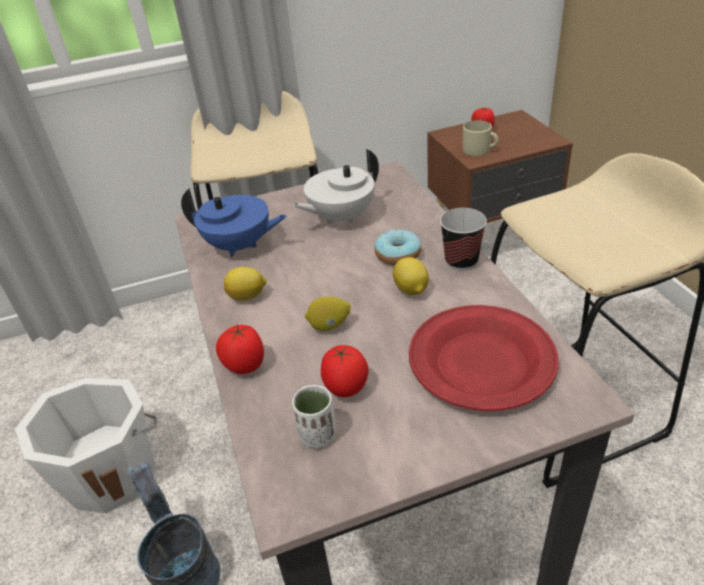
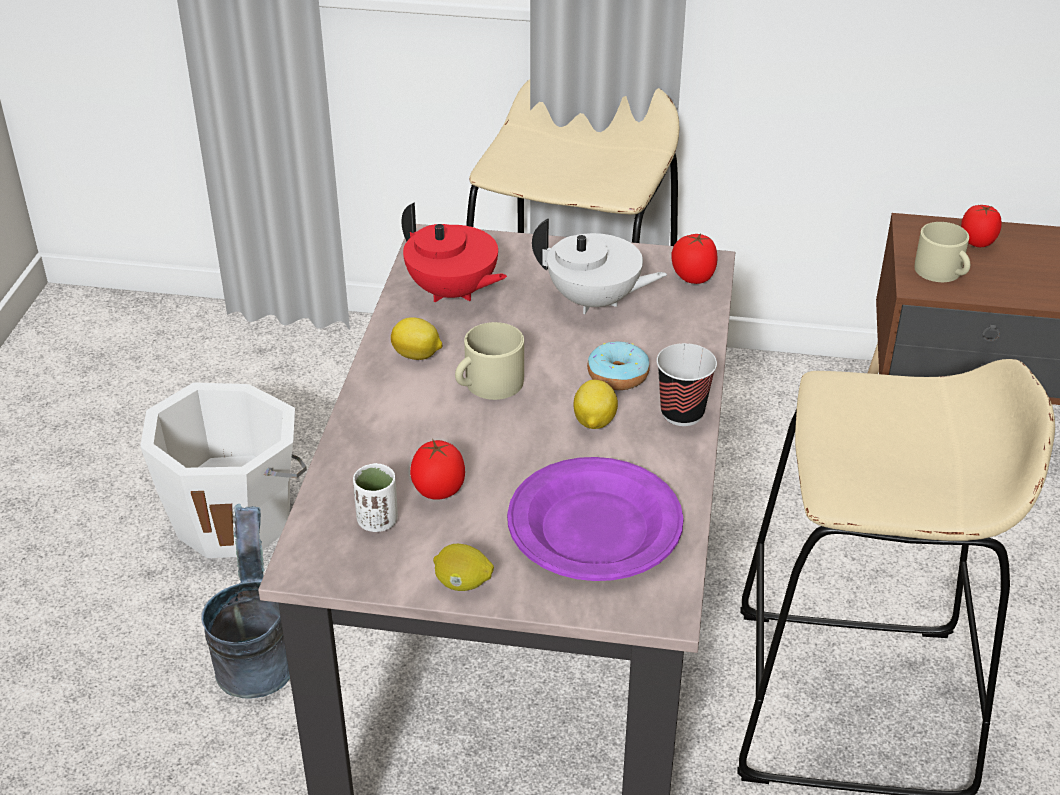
camera: 25 degrees right, 0 degrees up
blue teapot [181,188,287,257] -> red teapot [401,202,507,302]
tomato [216,324,264,374] -> tomato moved to [672,233,718,284]
white teapot [292,149,379,224] -> white teapot turned 150 degrees counterclockwise [532,218,667,314]
lemon [305,297,351,331] -> lemon moved to [433,544,494,591]
red plate [409,305,559,411] -> purple plate [507,457,684,581]
none -> beige mug [455,322,524,400]

